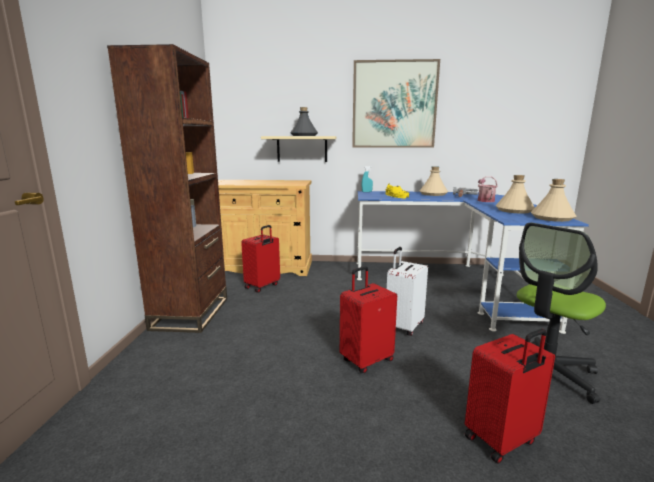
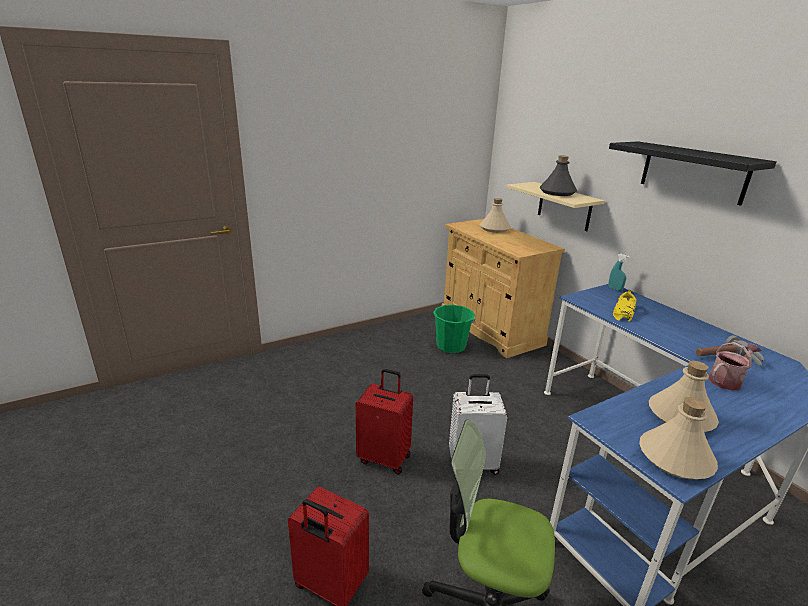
camera: 55 degrees right, 10 degrees up
brown bookcase [107,44,227,333] -> none
red suitcase [241,225,280,293] -> green bucket [433,305,475,353]
picture [352,59,440,148] -> black shelf [609,141,777,206]
beige bottle [420,166,448,196] -> beige bottle moved to [480,198,511,233]

